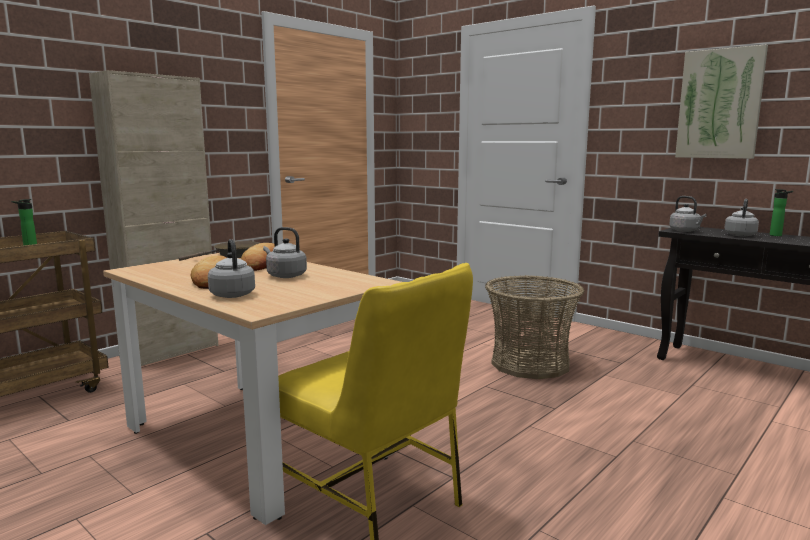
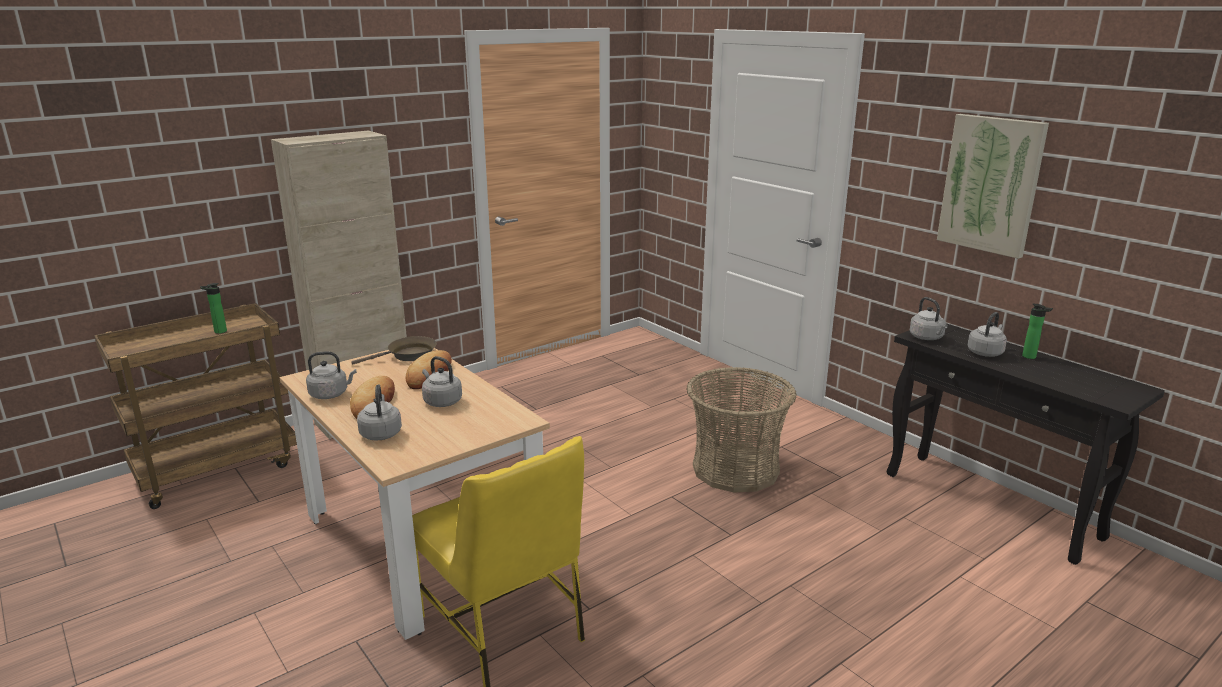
camera: 10 degrees right, 10 degrees up
none -> grey kettle [306,352,357,399]

